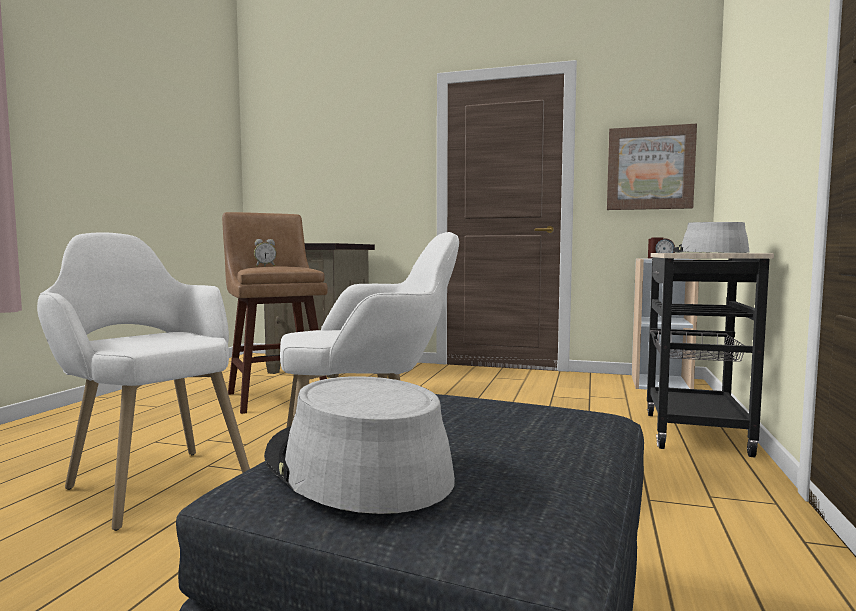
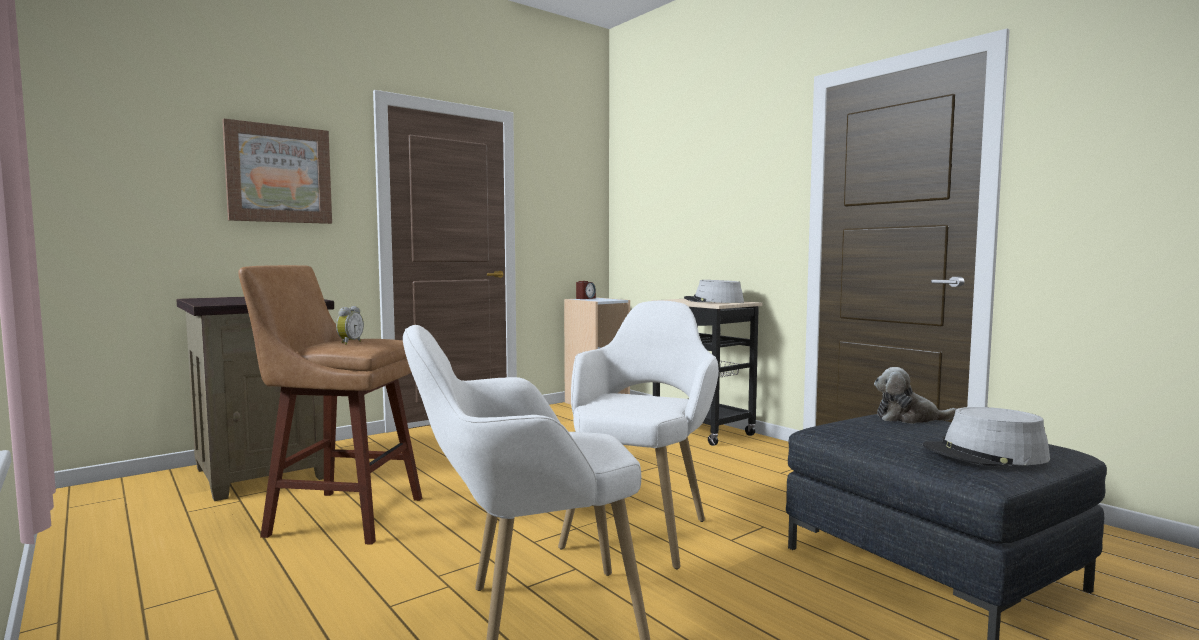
camera: 55 degrees left, 0 degrees up
picture [607,124,697,210] -> picture moved to [222,119,332,224]
none -> plush toy [874,367,956,424]

